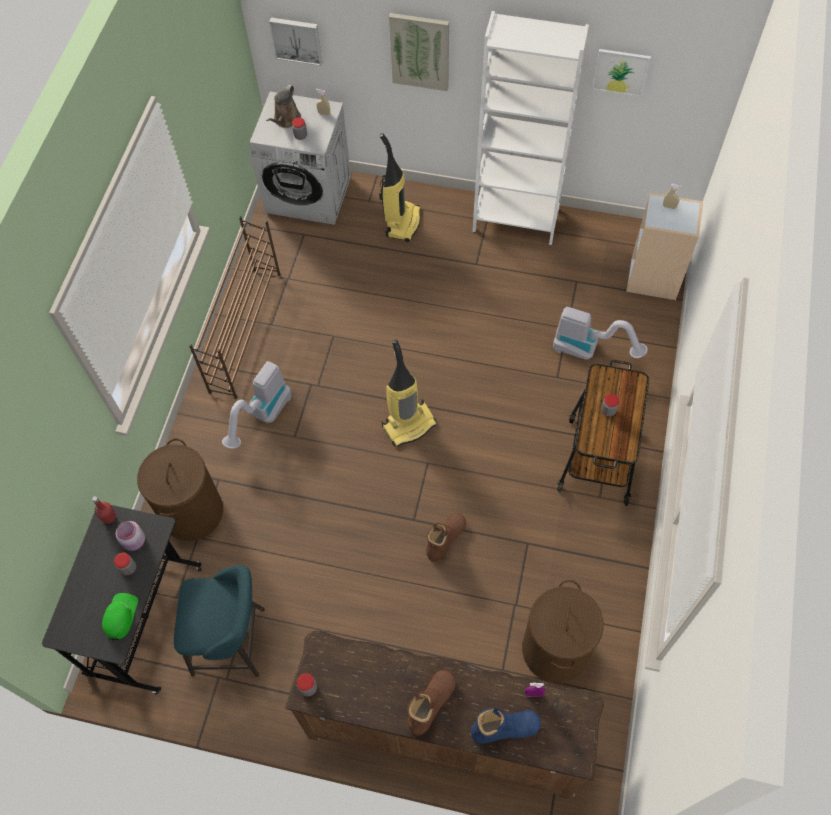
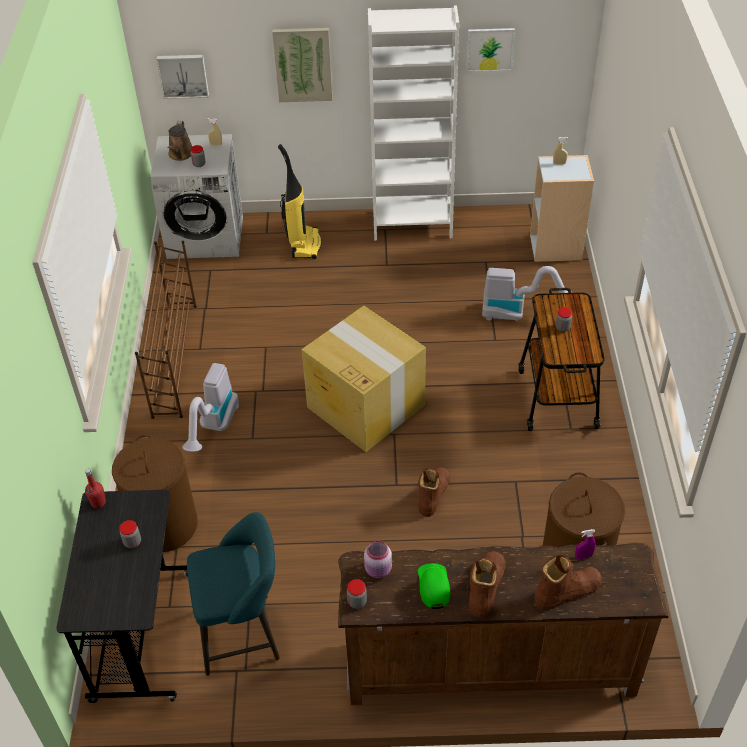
camera: 15 degrees left, 15 degrees down
green cap [102,593,138,640] -> green cap moved to [418,563,450,609]
pink jar [115,521,145,551] -> pink jar moved to [364,541,392,578]
vacuum cleaner [382,339,437,447] -> cardboard box [302,306,426,452]
blue boot [471,708,541,744] -> brown boot [535,555,602,610]

